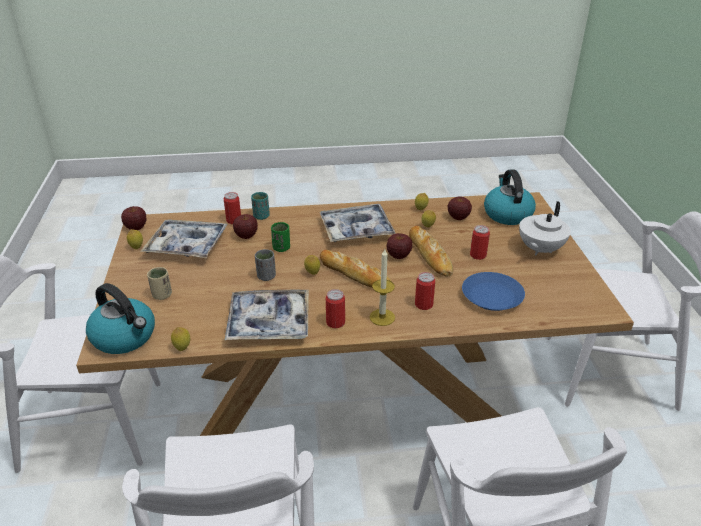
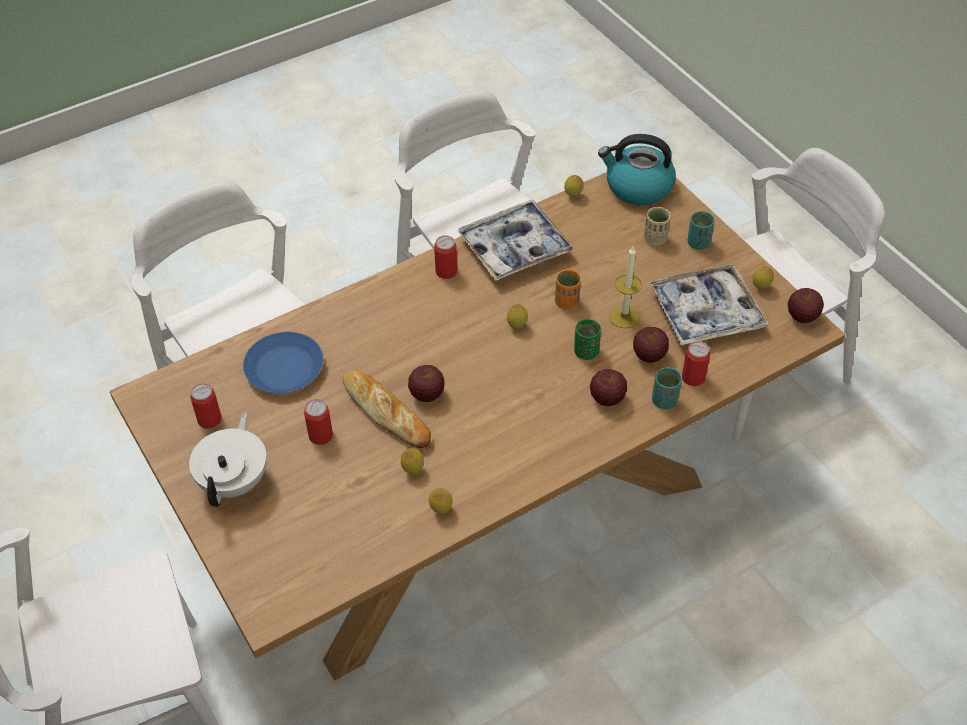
camera: 155 degrees right, 15 degrees up
grey cup [255,249,276,281] -> orange cup [555,270,581,309]
tray [320,204,396,242] -> none
bread [320,250,391,288] -> none
candle [370,249,395,326] -> candle moved to [609,247,642,329]
can [415,272,435,310] -> can moved to [190,383,222,428]
apple [447,197,472,220] -> apple moved to [590,369,627,406]
kettle [484,169,536,225] -> none
none -> turquoise cup [688,211,715,250]

